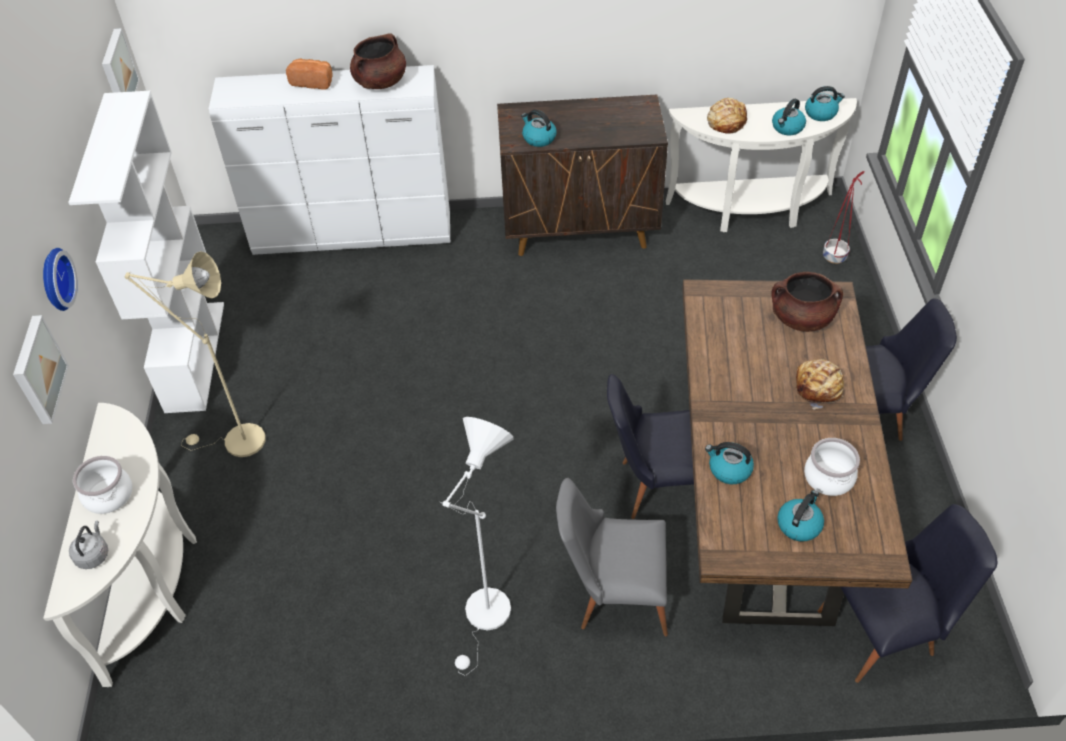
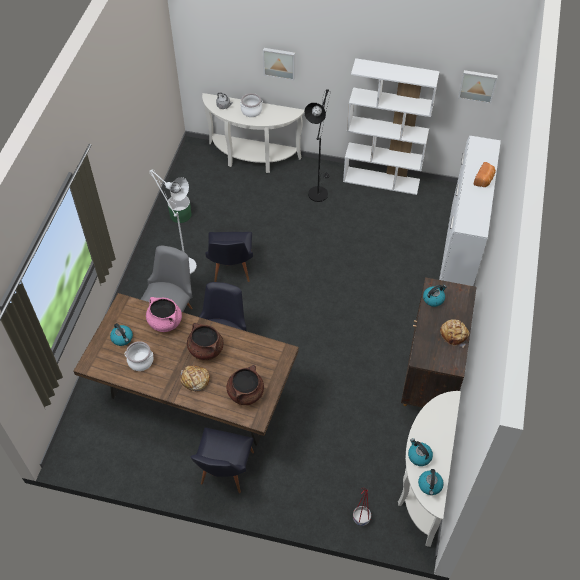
camera: 105 degrees right, 5 degrees up
wall clock [43,248,78,311] -> none
beige floor lamp [125,251,266,457] -> black floor lamp [304,89,330,202]
brown cooking pot [350,33,406,89] -> brown cooking pot moved to [187,323,223,360]
kettle [705,442,754,484] -> pink cooking pot [146,297,182,332]
bread [707,98,747,134] -> bread moved to [440,319,469,348]
black chair [818,504,997,683] -> black chair moved to [205,232,253,282]
none -> green planter [168,196,192,223]

